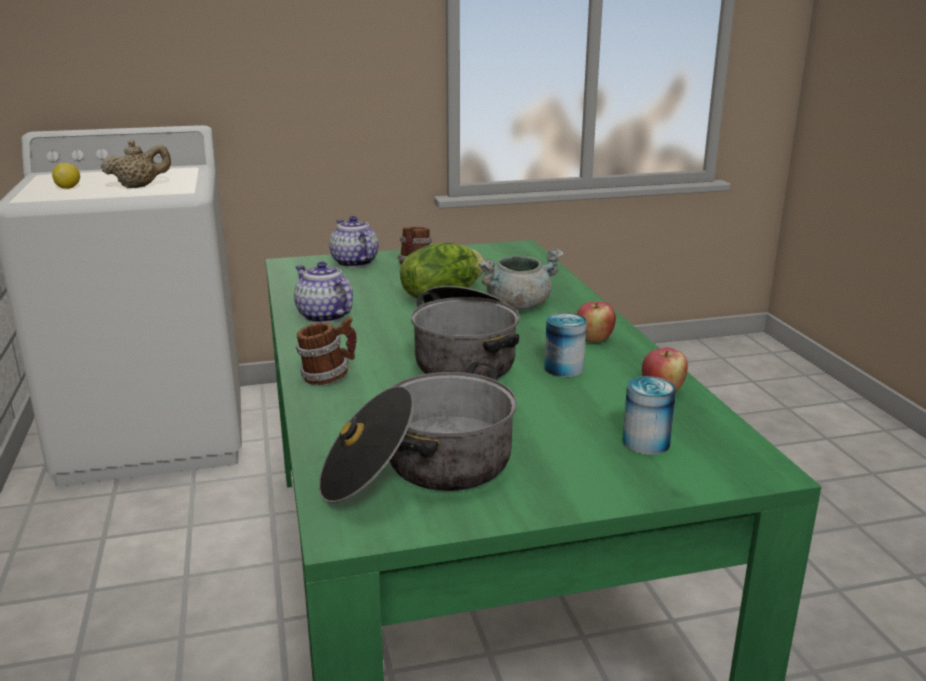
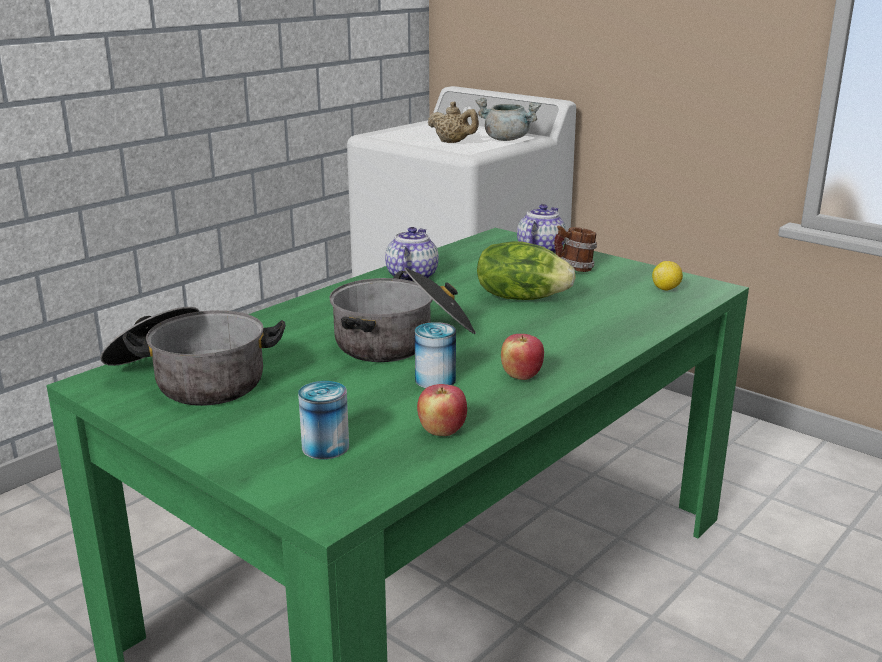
camera: 55 degrees right, 0 degrees up
lemon [52,163,80,189] -> lemon moved to [652,261,683,290]
mug [296,317,357,385] -> none
grey cooking pot [479,249,564,310] -> grey cooking pot moved to [475,98,541,141]

